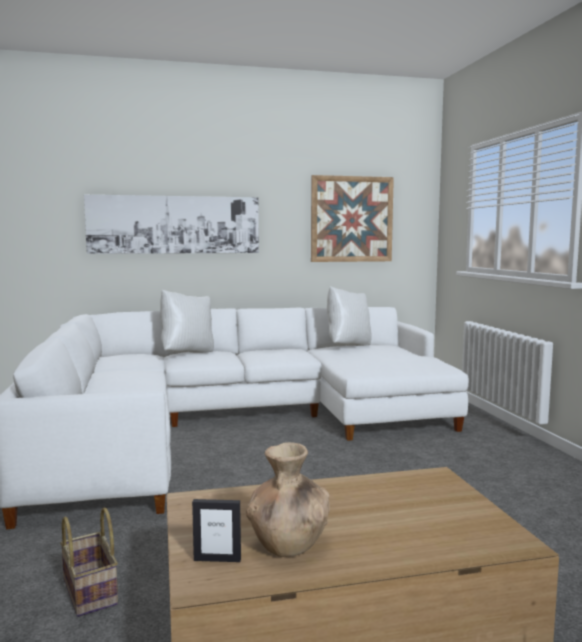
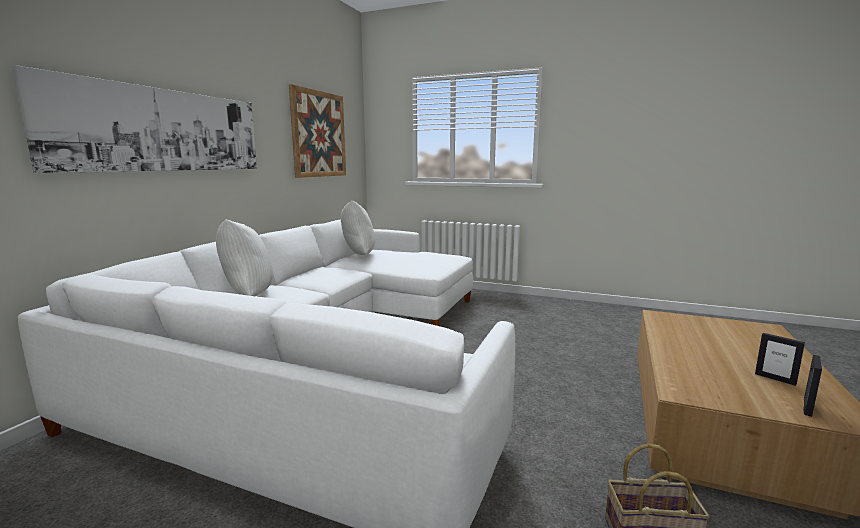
camera: 55 degrees left, 5 degrees up
brown vase [246,442,330,557] -> picture frame [755,333,805,386]

